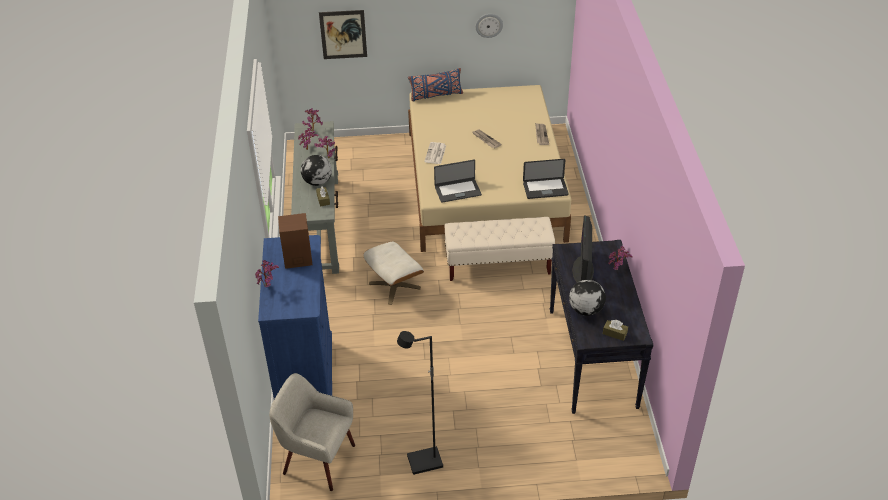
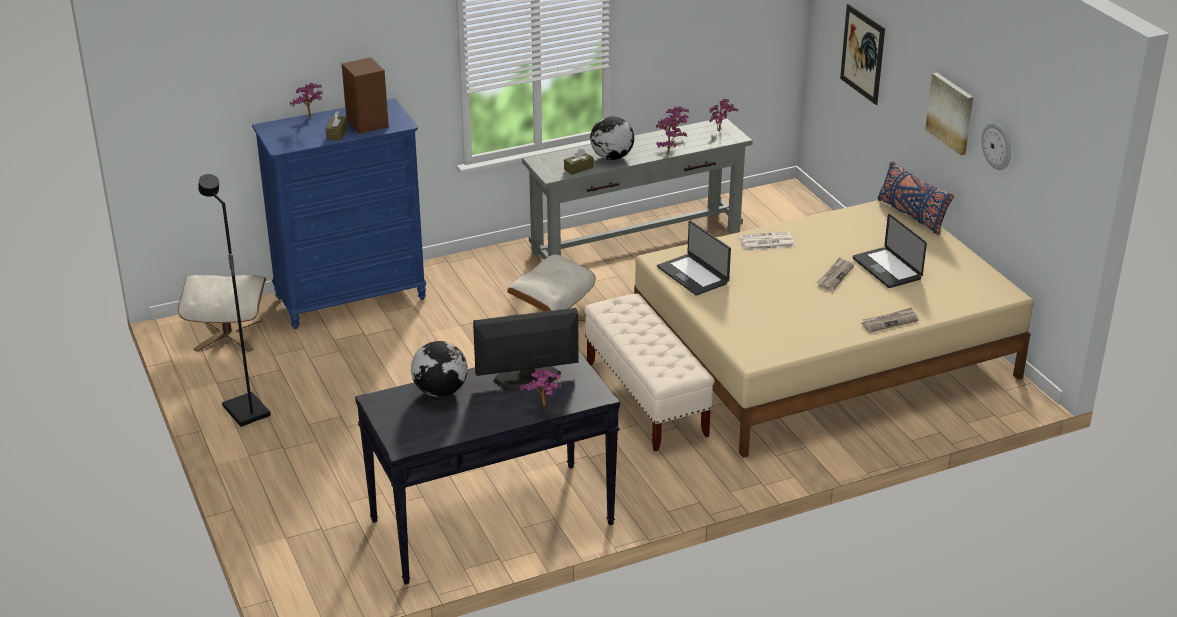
camera: 70 degrees right, 10 degrees down
beige armchair [269,373,355,491] -> beige ottoman [178,275,266,352]
laptop [523,159,569,199] -> laptop moved to [853,214,927,288]
brown tissue box [603,320,628,341] -> brown tissue box moved to [326,111,348,140]
none -> picture [925,72,973,155]

